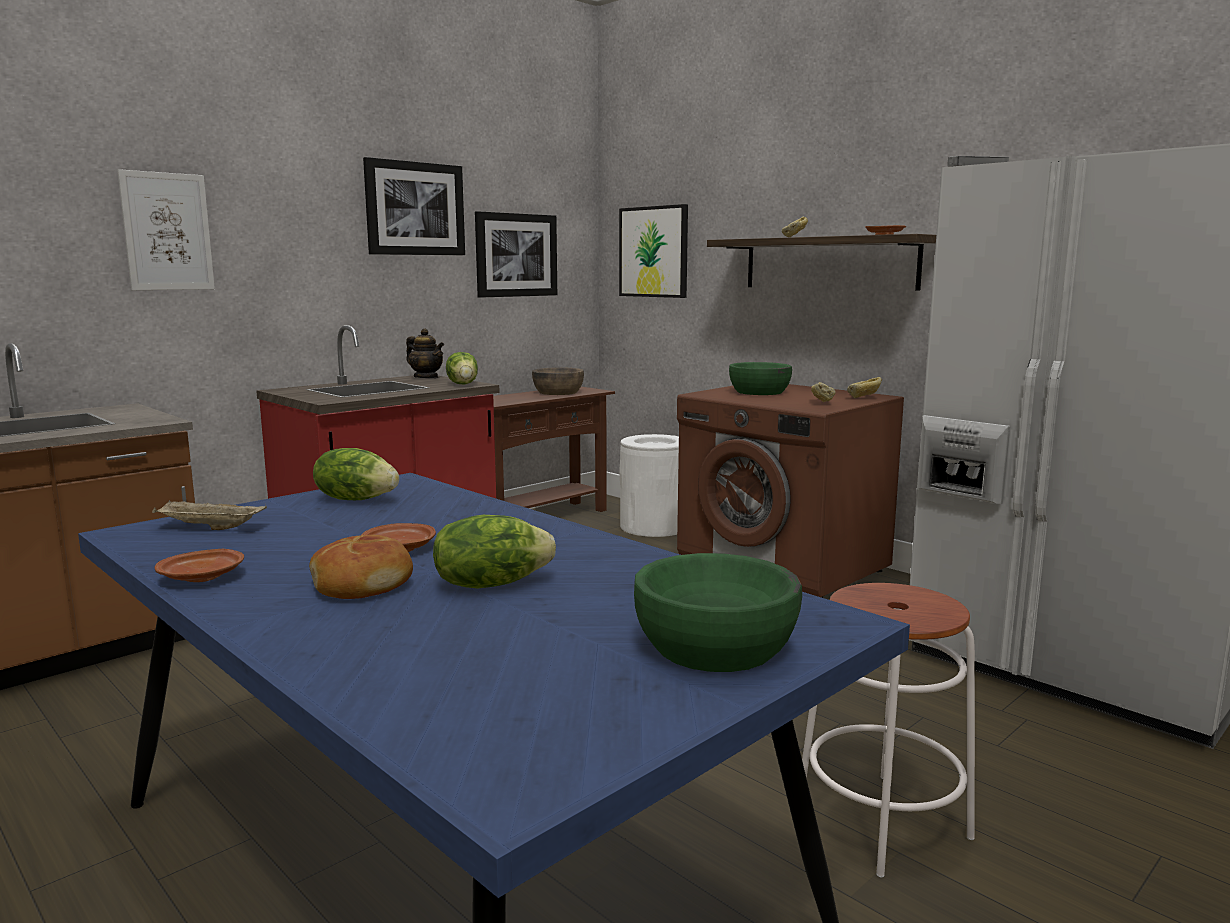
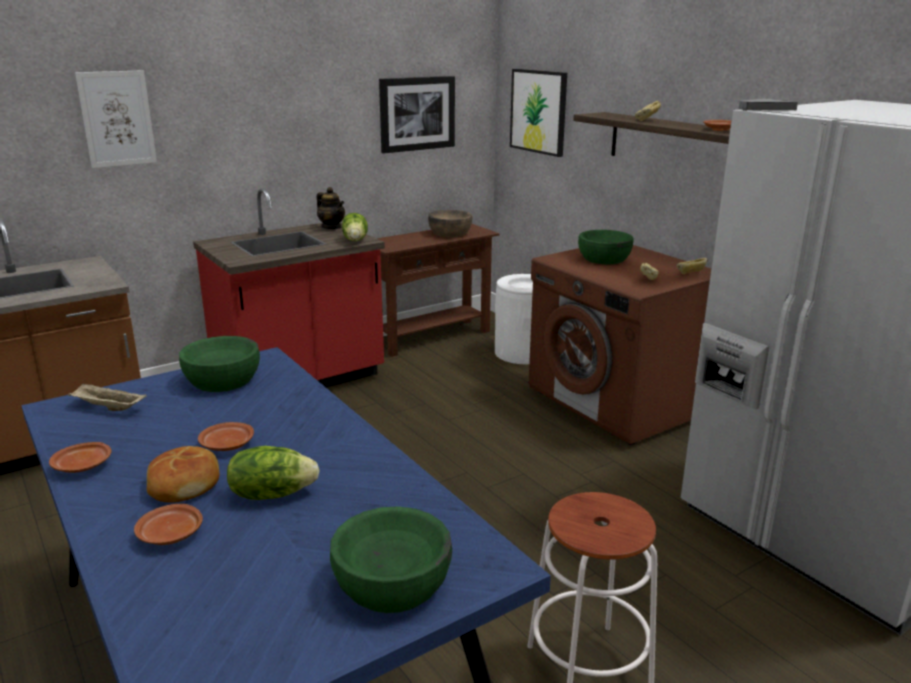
camera: 10 degrees right, 10 degrees up
lettuce [313,448,399,500] -> green bowl [179,336,260,392]
picture [363,157,465,255] -> none
none -> brown plate [134,504,203,545]

